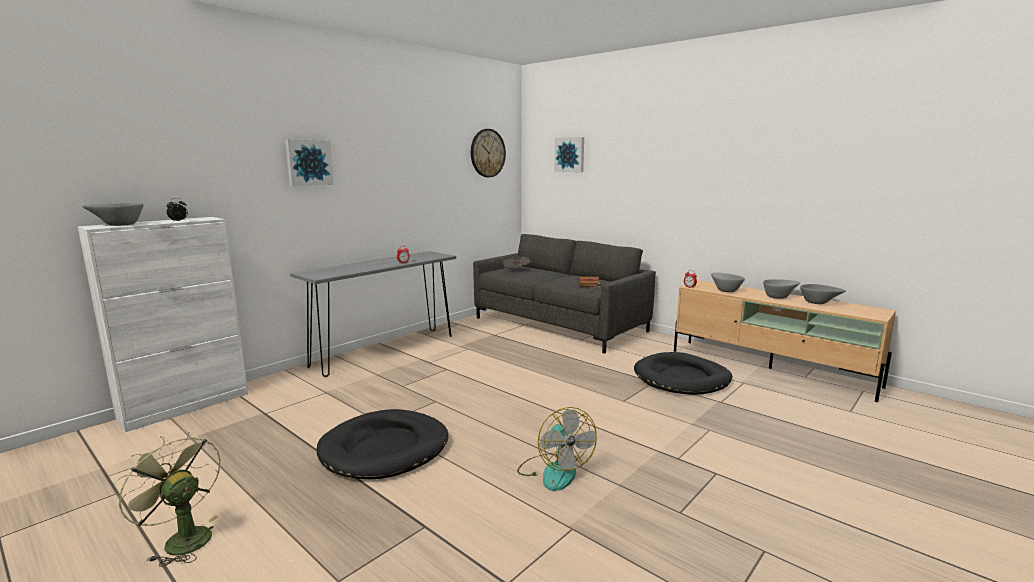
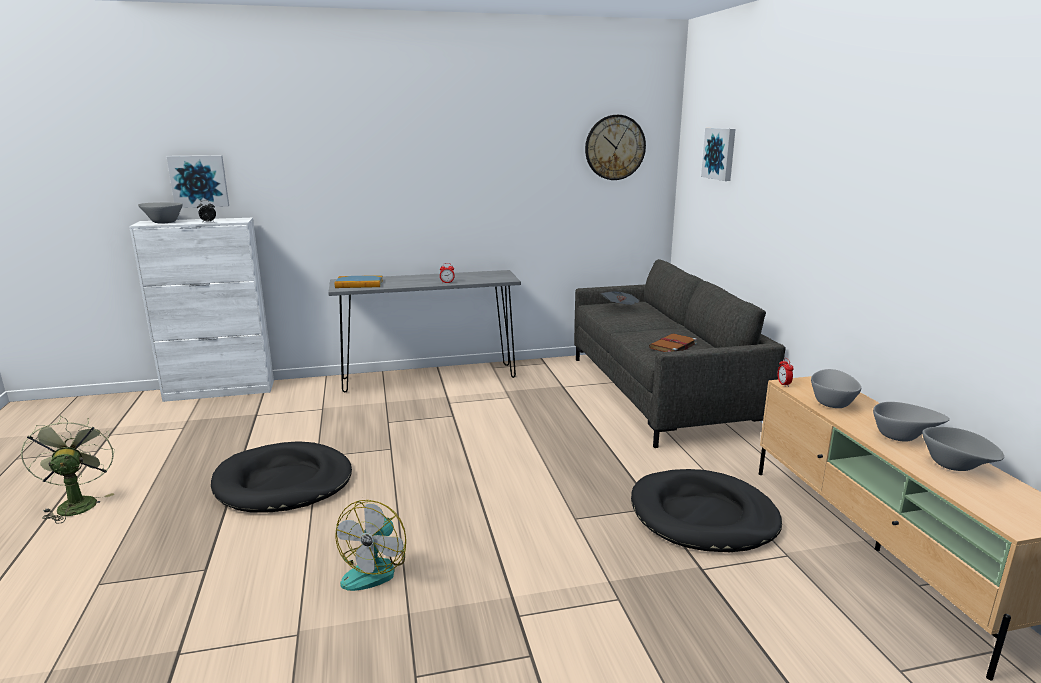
camera: 35 degrees right, 5 degrees up
picture [285,139,334,186] -> picture moved to [167,155,229,208]
none -> book [335,275,383,288]

